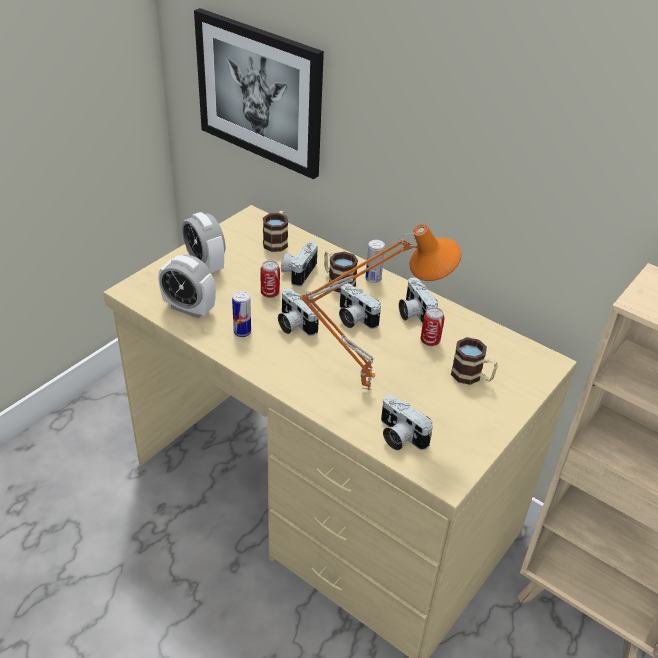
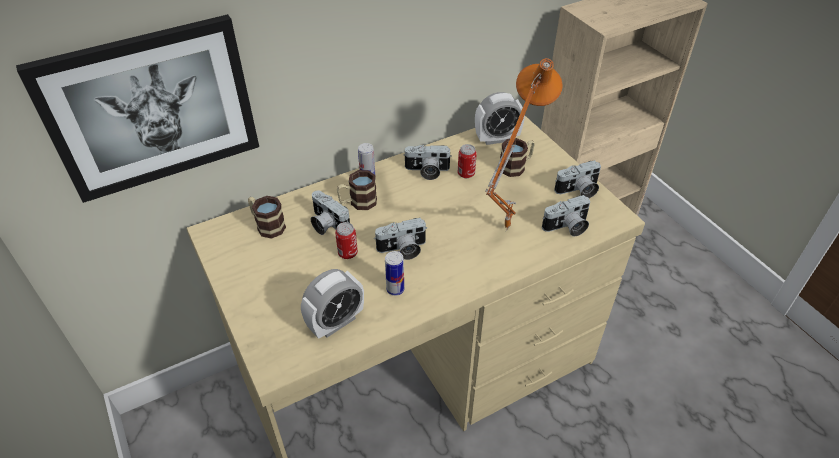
camera: 65 degrees left, 5 degrees up
alarm clock [182,212,225,273] -> alarm clock moved to [475,92,525,145]
camera [339,283,381,329] -> camera moved to [554,160,601,198]

